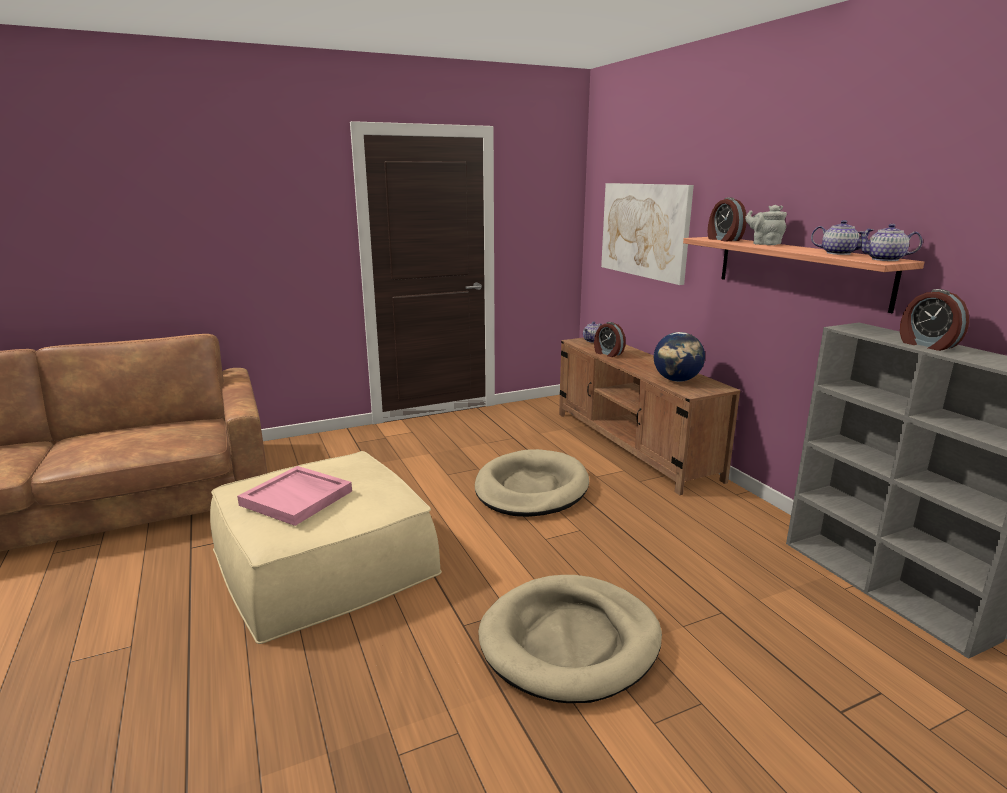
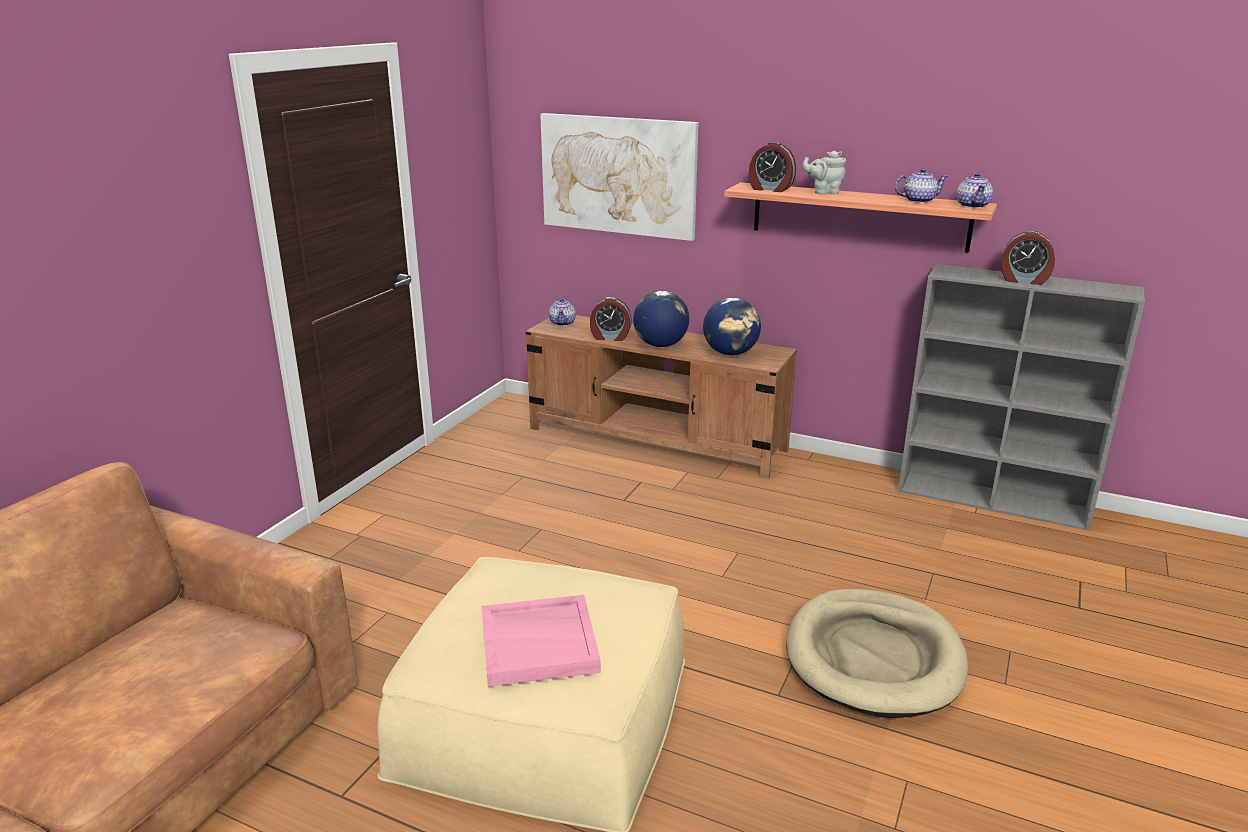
camera: 40 degrees left, 5 degrees up
beige dog bed [475,449,589,517] -> none
teapot [857,224,923,261] -> teapot turned 60 degrees counterclockwise [957,173,993,208]
none -> globe [633,291,689,347]

